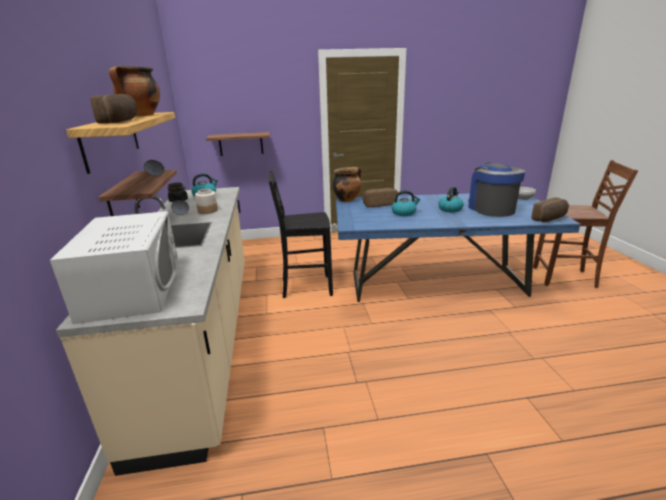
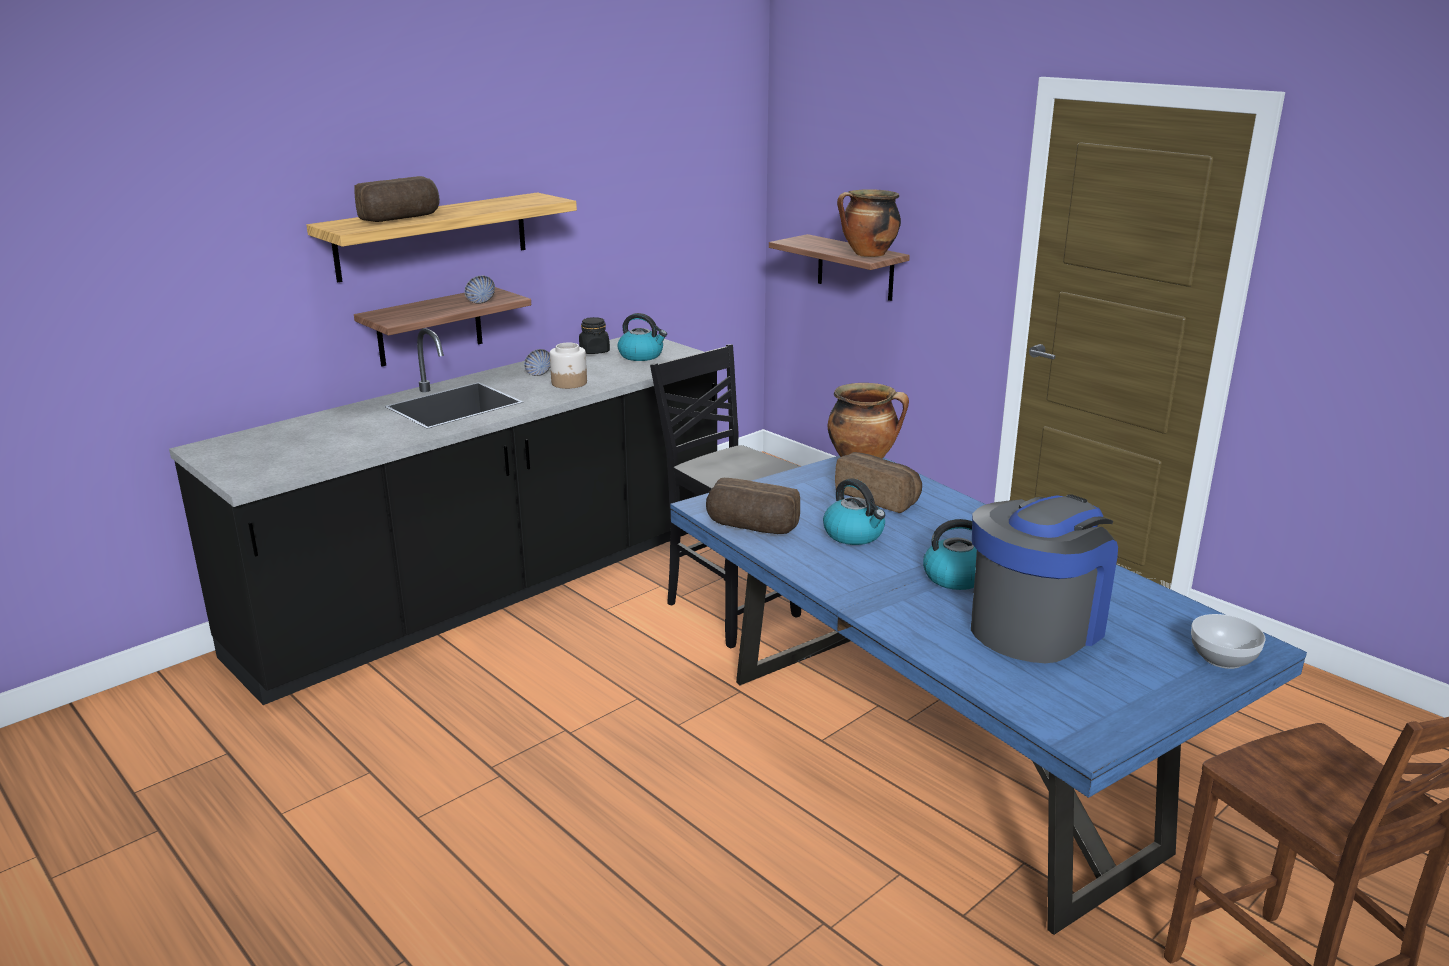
camera: 55 degrees right, 0 degrees up
white microwave [50,211,178,324] -> none
beige counter [56,187,245,476] -> black counter [169,328,717,705]
cooking pot [109,66,160,116] -> cooking pot moved to [837,189,901,257]
bread [532,197,569,222] -> bread moved to [706,478,800,534]

